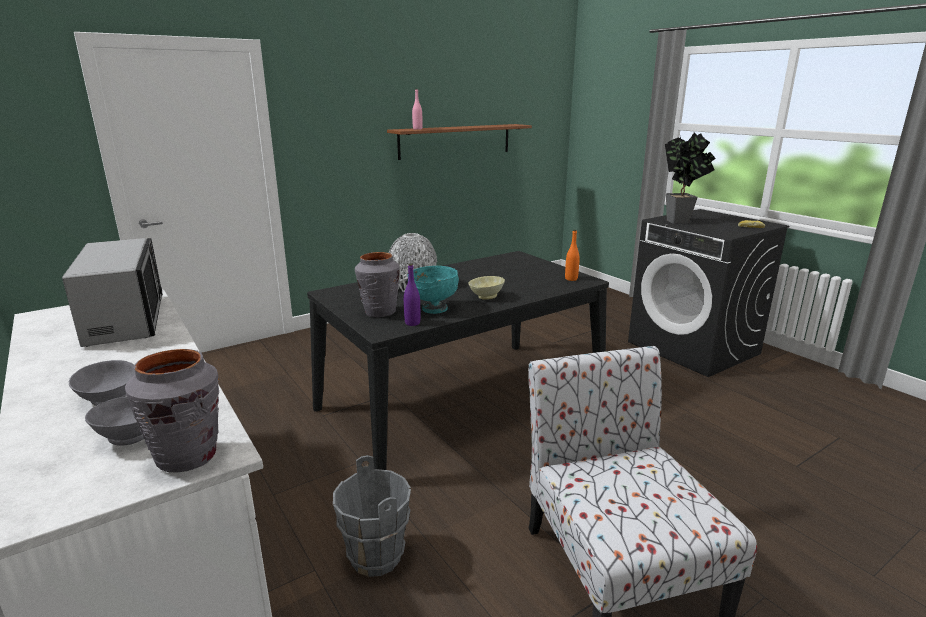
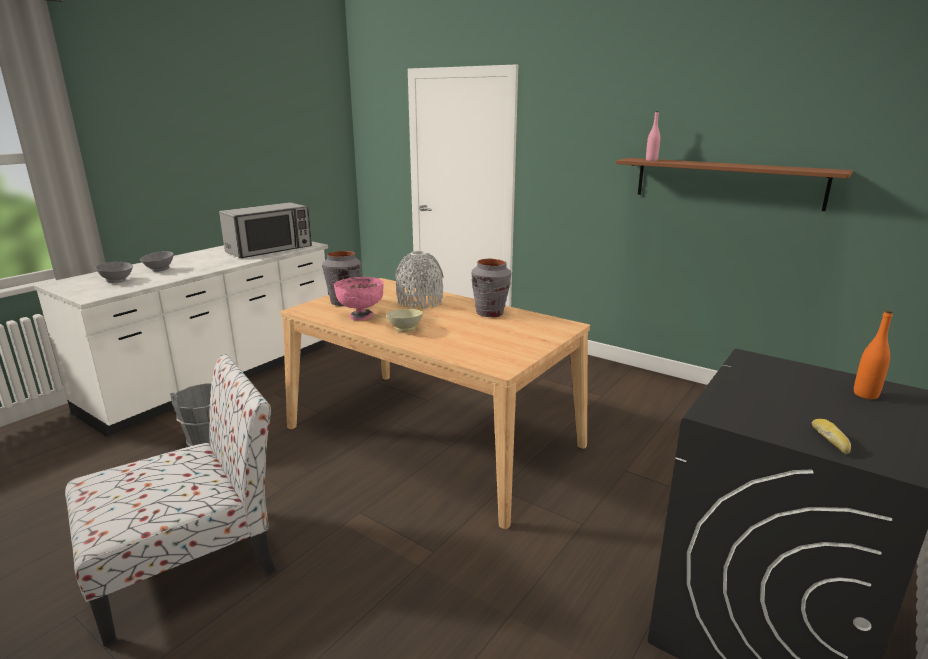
camera: 70 degrees right, 0 degrees up
grey vase [125,349,219,473] -> grey vase moved to [471,259,511,317]
black dining table [307,251,609,470] -> beige dining table [280,278,590,529]
purple bottle [404,264,420,326] -> none
turquoise bowl [407,266,459,314] -> pink bowl [334,277,384,320]
orange bottle [565,230,580,281] -> orange bottle moved to [854,310,893,399]
potted plant [665,133,716,224] -> none

